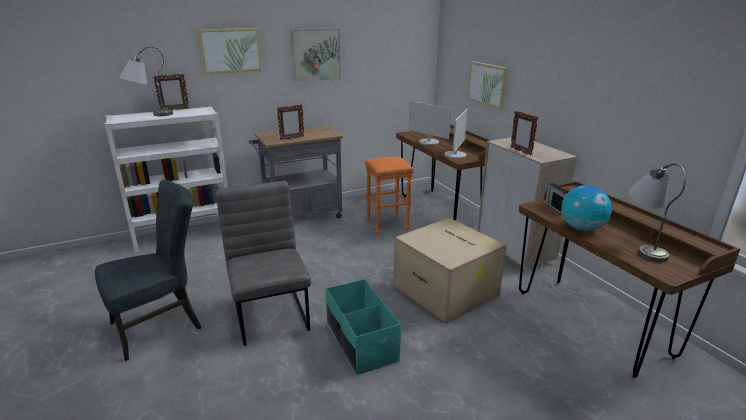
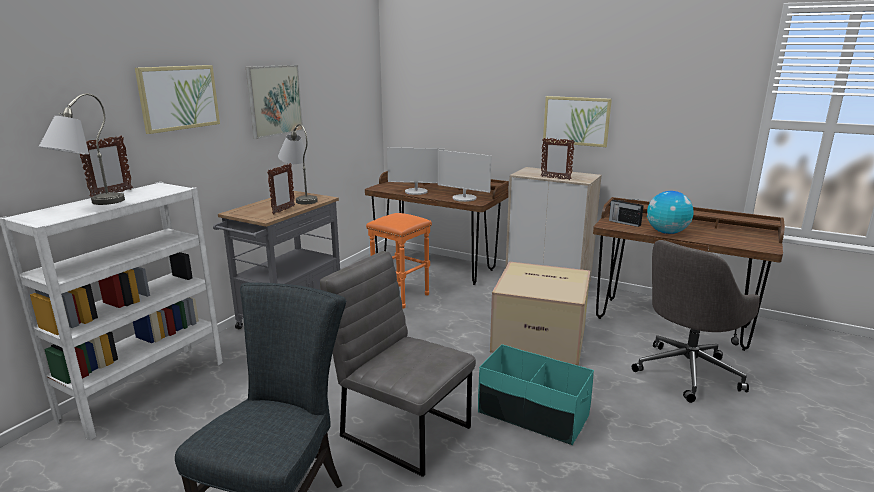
camera: 35 degrees left, 5 degrees down
monitor [444,109,468,159] -> monitor turned 135 degrees clockwise [438,150,491,202]
picture [467,61,508,109] -> picture moved to [543,96,612,147]
grey table lamp [629,163,686,262] -> grey table lamp moved to [278,124,318,204]
none -> grey office chair [632,240,760,403]

